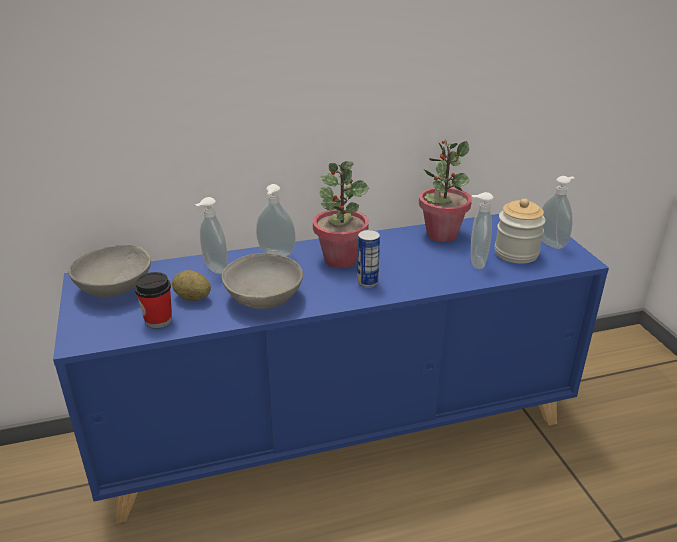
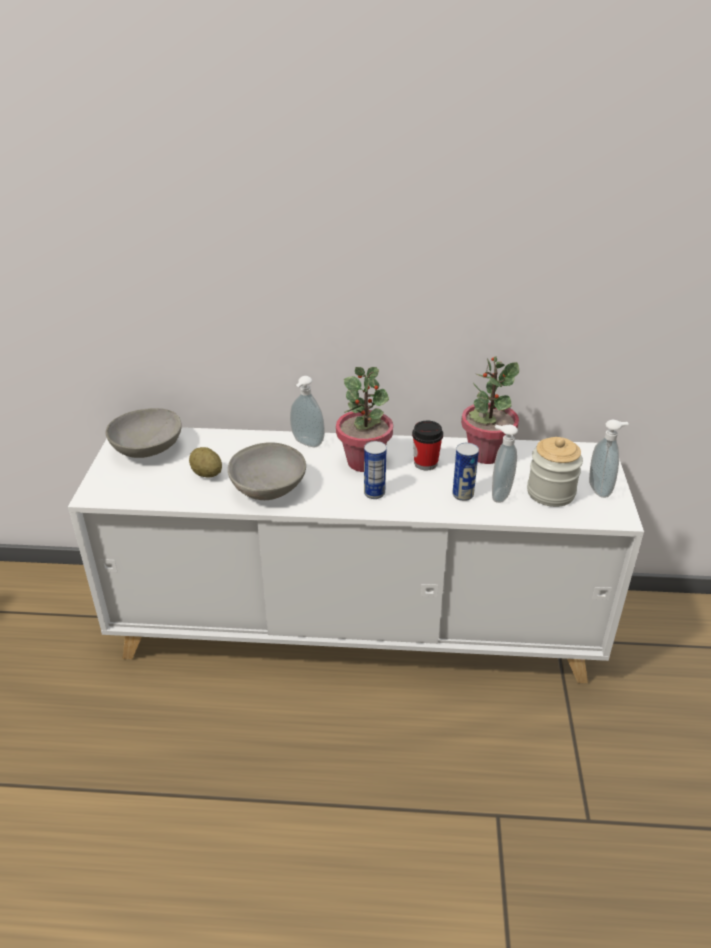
camera: 20 degrees right, 5 degrees up
blue cabinet [53,214,609,524] -> white cabinet [68,427,644,683]
cup [135,272,172,328] -> cup moved to [412,421,443,470]
soap dispenser [195,197,228,274] -> none
none -> can [452,443,479,501]

